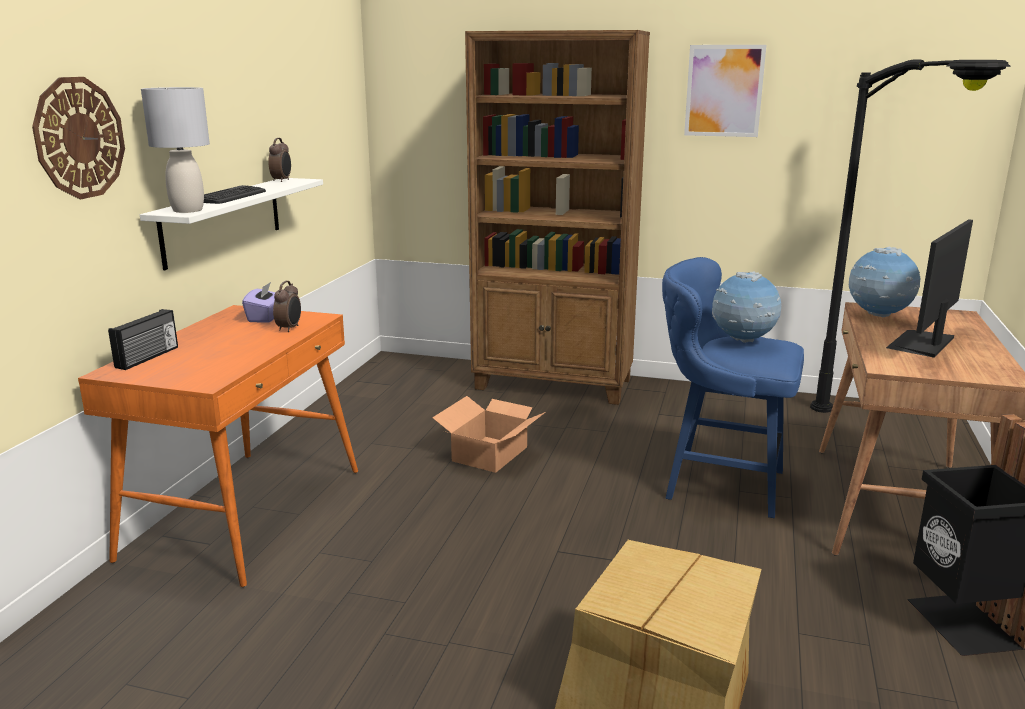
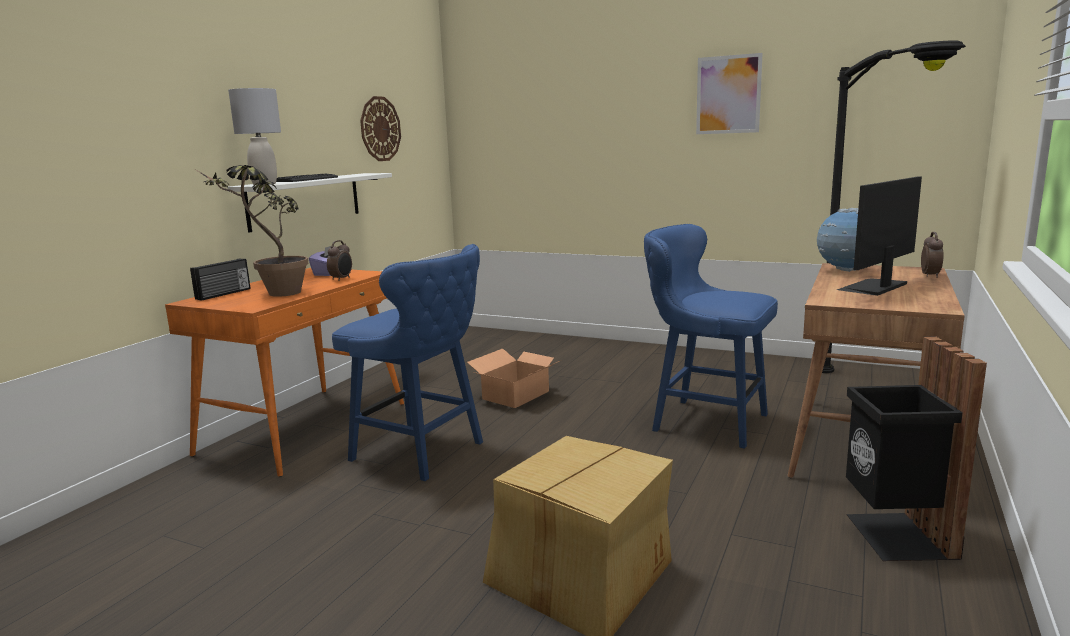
camera: 10 degrees right, 5 degrees down
wall clock [32,77,125,199] -> wall clock moved to [360,96,401,161]
alarm clock [268,138,291,182] -> alarm clock moved to [921,232,944,278]
brown bookcase [465,30,650,405] -> none
globe [712,271,781,343] -> none
none -> potted plant [196,165,308,297]
none -> blue stool [332,244,483,481]

